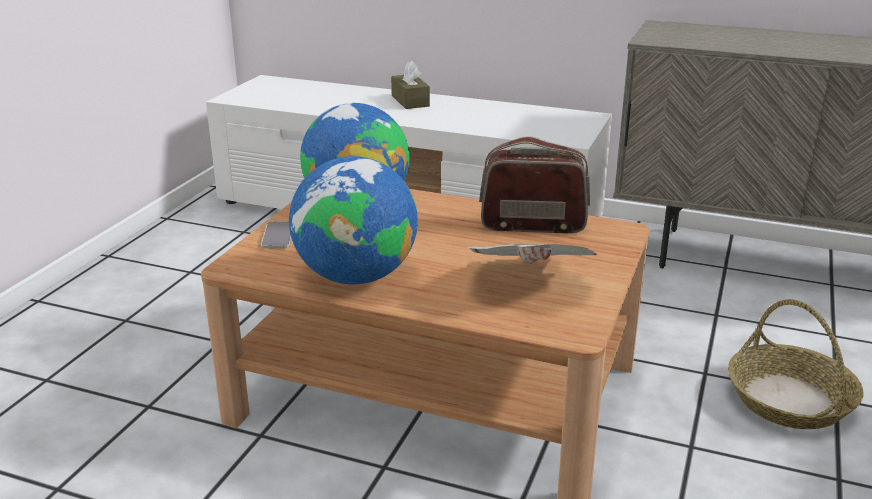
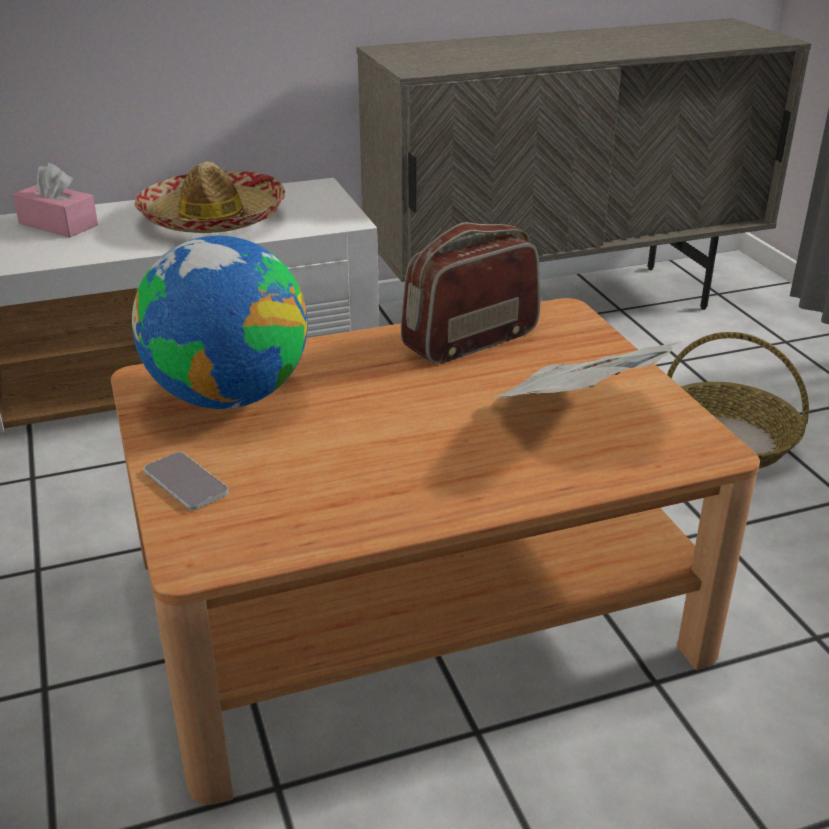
camera: 40 degrees left, 5 degrees up
globe [289,156,418,284] -> none
brown tissue box [391,61,430,109] -> pink tissue box [13,163,98,237]
none -> hat [135,162,285,233]

